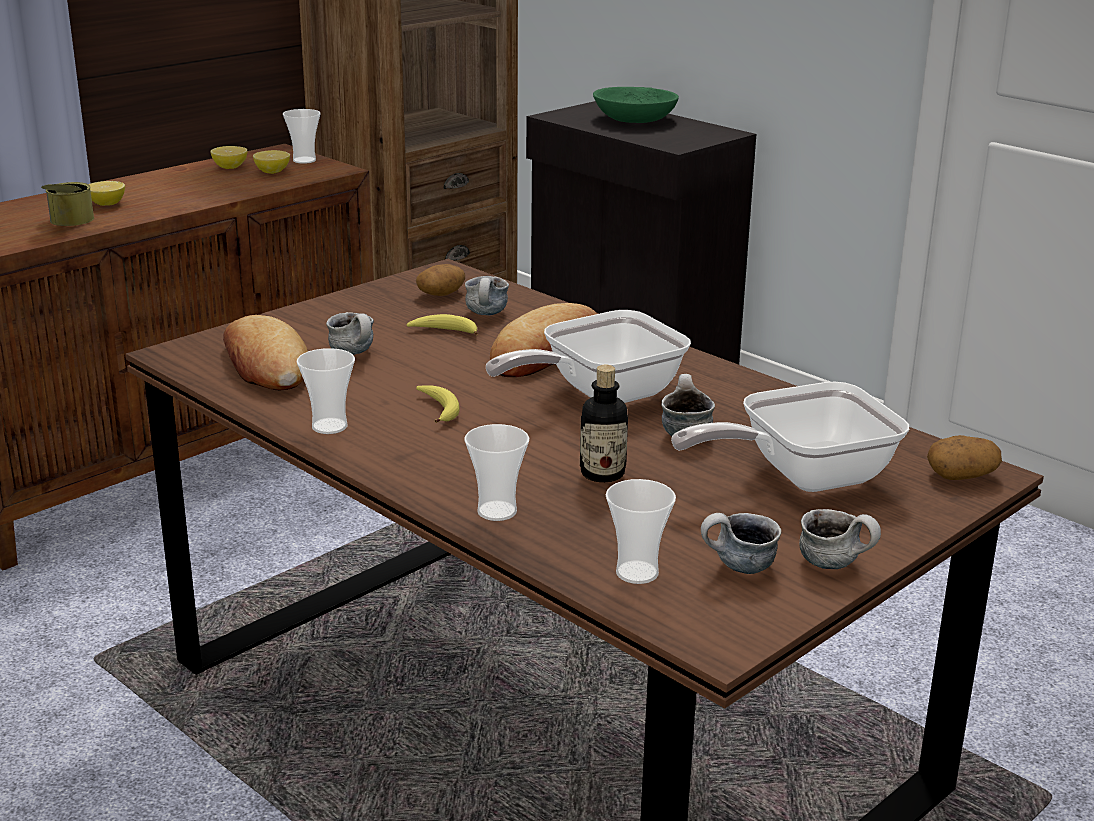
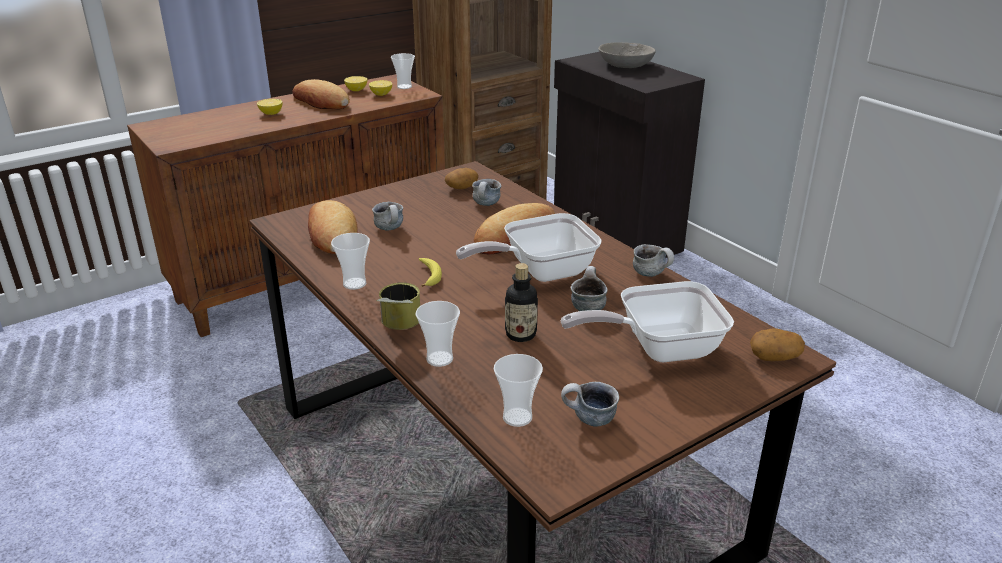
camera: 10 degrees right, 5 degrees up
can [41,182,94,226] -> can moved to [376,282,420,330]
banana [407,314,477,335] -> none
green bowl [593,87,679,123] -> grey bowl [598,42,656,68]
mug [799,509,881,569] -> mug moved to [633,244,674,277]
none -> bread [292,79,350,110]

